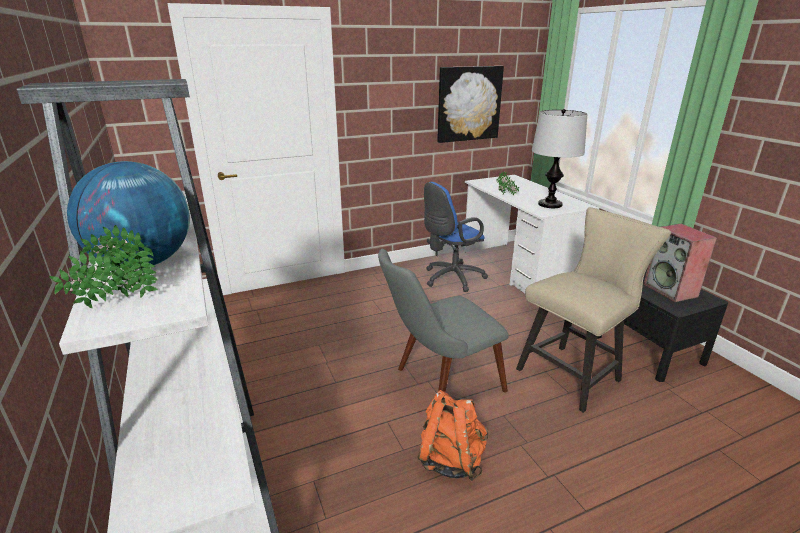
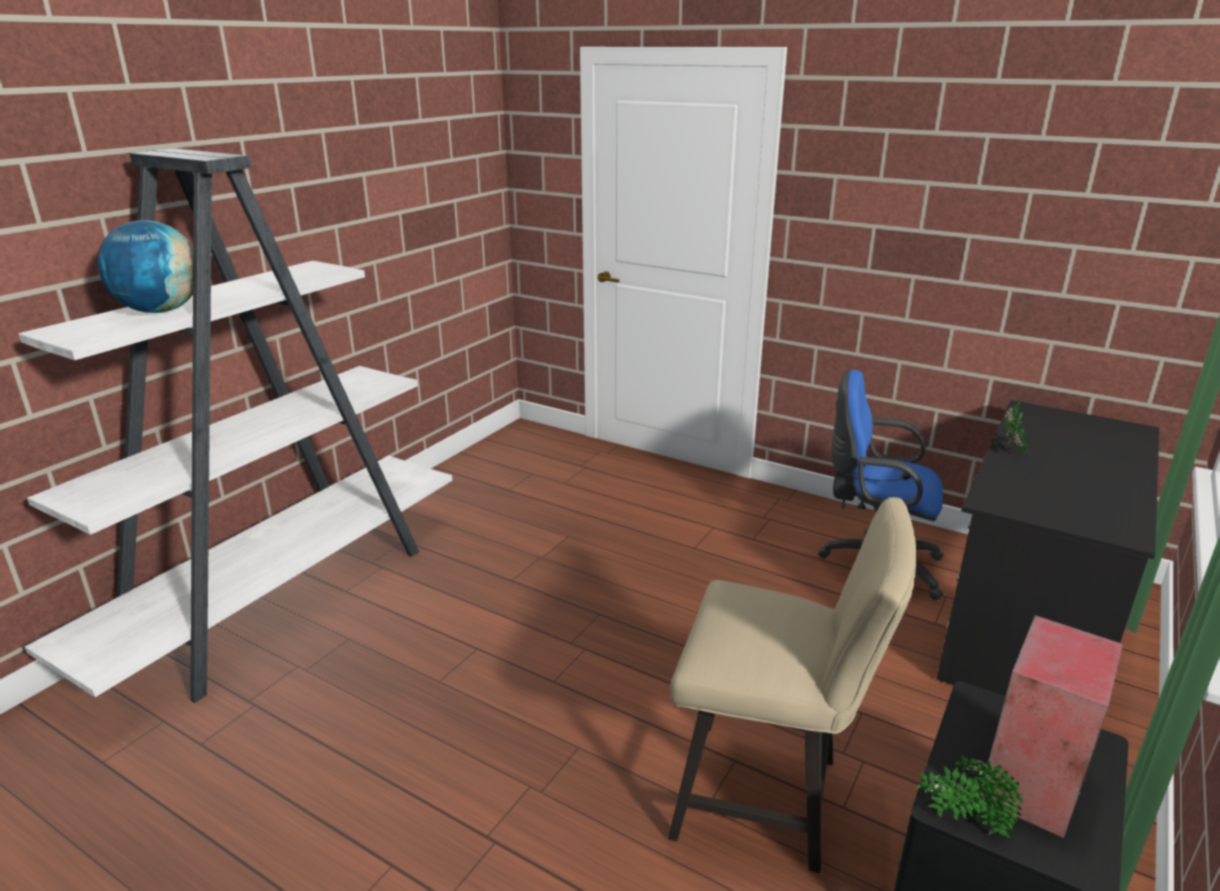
camera: 55 degrees right, 0 degrees up
potted plant [49,225,158,308] -> potted plant moved to [917,755,1023,838]
grey chair [378,249,509,394] -> none
orange backpack [418,390,488,481] -> none
picture [437,66,504,143] -> none
white desk [464,175,599,293] -> black desk [937,400,1159,696]
table lamp [532,109,587,208] -> none

